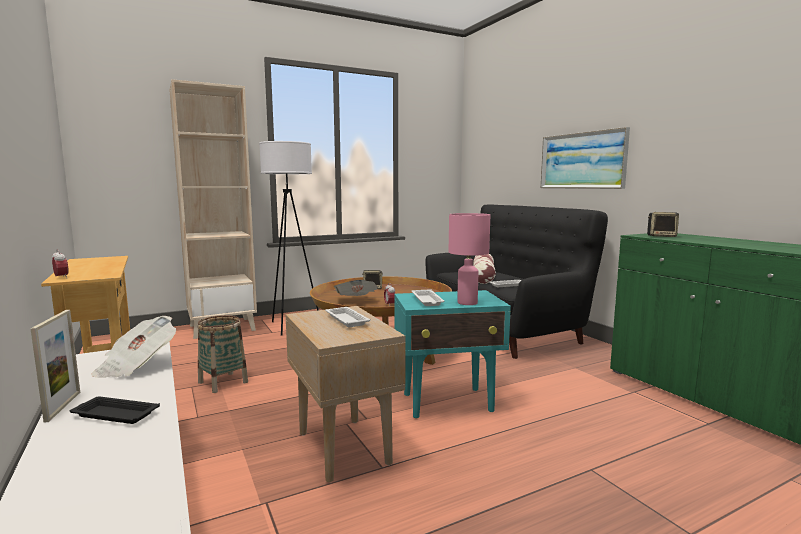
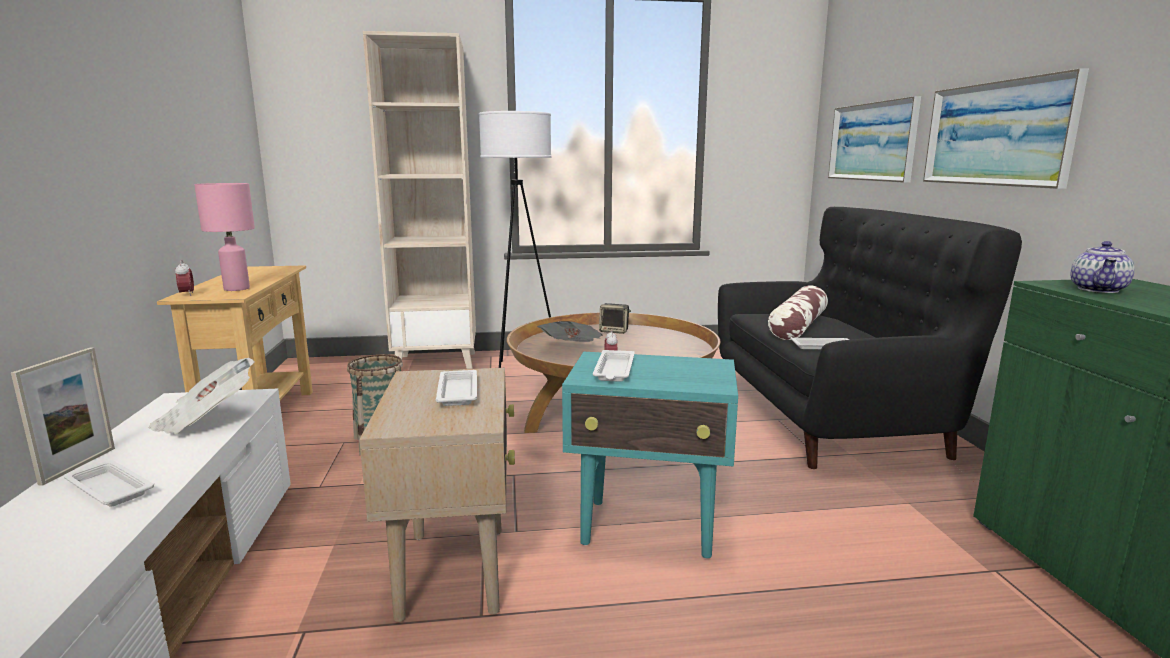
camera: 20 degrees right, 5 degrees up
black tray [70,396,160,424] -> white tray [64,460,154,507]
pink table lamp [449,213,490,305] -> pink table lamp moved to [194,183,255,291]
speaker [647,212,679,237] -> teapot [1071,241,1135,293]
none -> picture [828,96,921,183]

